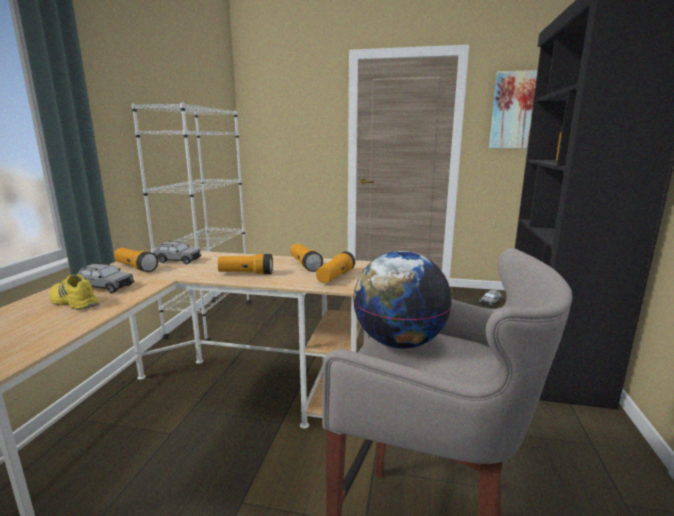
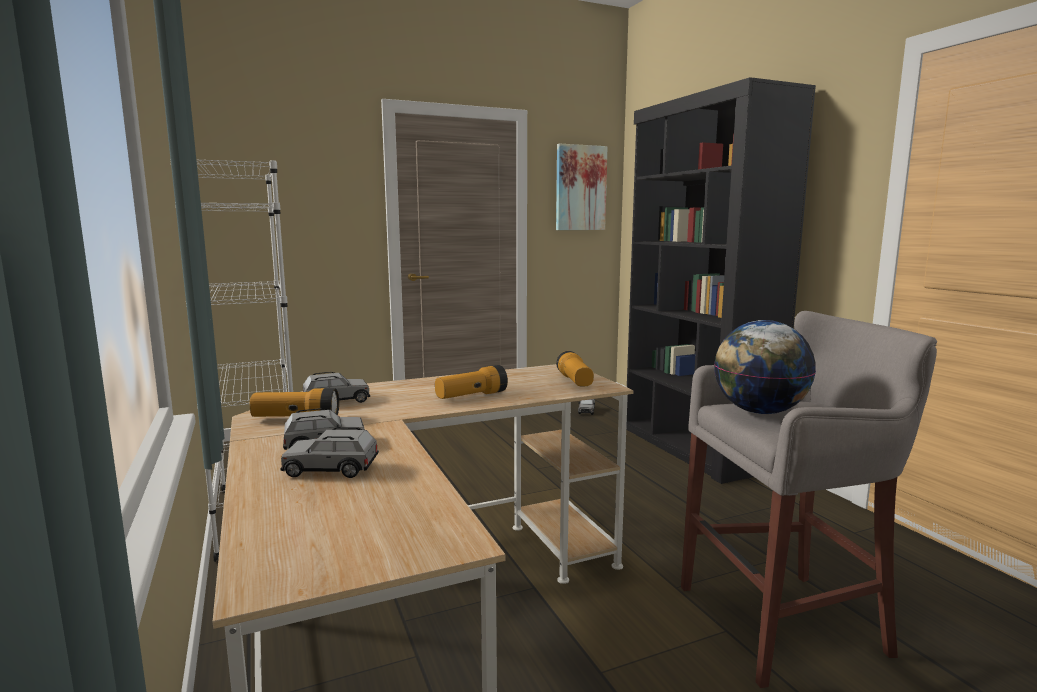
camera: 35 degrees left, 5 degrees down
yellow shoe [49,274,99,310] -> grey toy car [280,427,379,478]
flashlight [290,244,323,272] -> none

